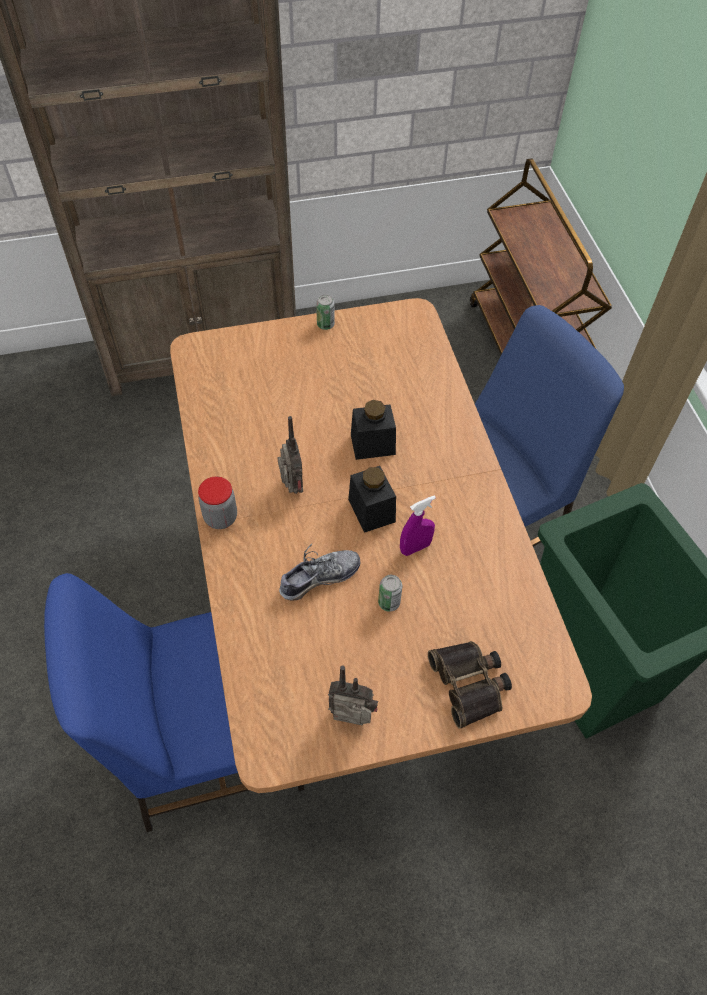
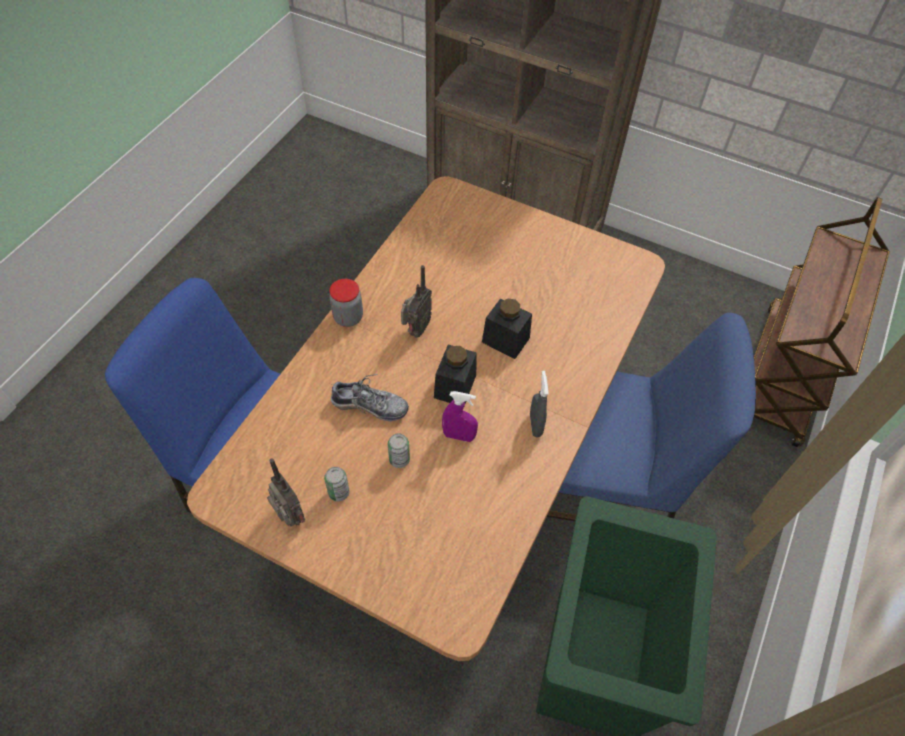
camera: 40 degrees right, 0 degrees up
can [316,295,335,330] -> can moved to [324,467,350,502]
binoculars [428,641,512,729] -> none
none -> grey spray bottle [530,371,549,438]

